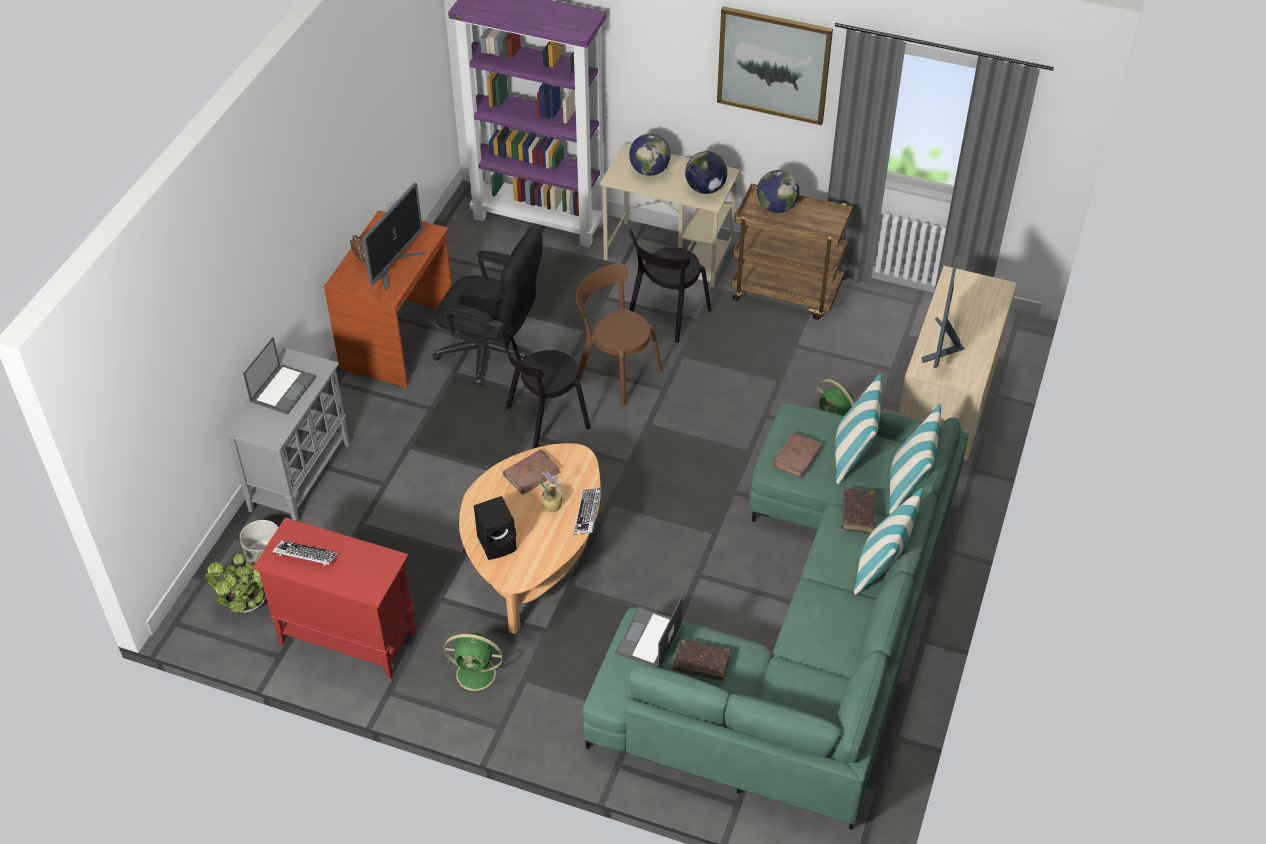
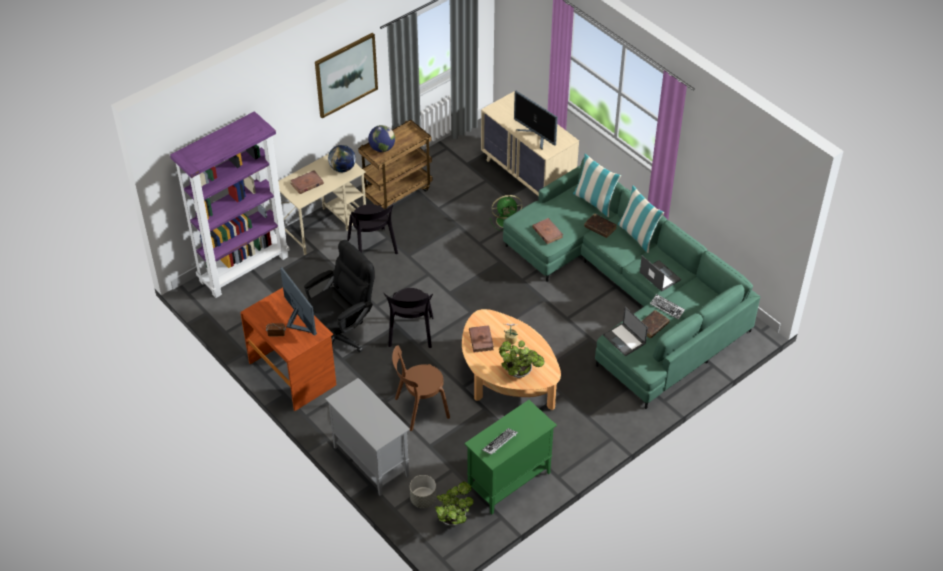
camera: 60 degrees left, 0 degrees up
laptop [243,337,316,415] -> laptop moved to [640,256,681,292]
red cabinet [252,517,416,679] -> green cabinet [464,400,557,515]
green fan [444,633,506,698] -> none
black speaker [474,496,517,560] -> potted plant [499,340,544,378]
keyboard [574,487,601,535] -> keyboard moved to [650,294,685,320]
brown chair [576,263,663,406] -> brown chair moved to [392,345,450,431]
globe [629,134,671,176] -> brown book [290,170,324,194]
pillow [835,373,882,484] -> none

